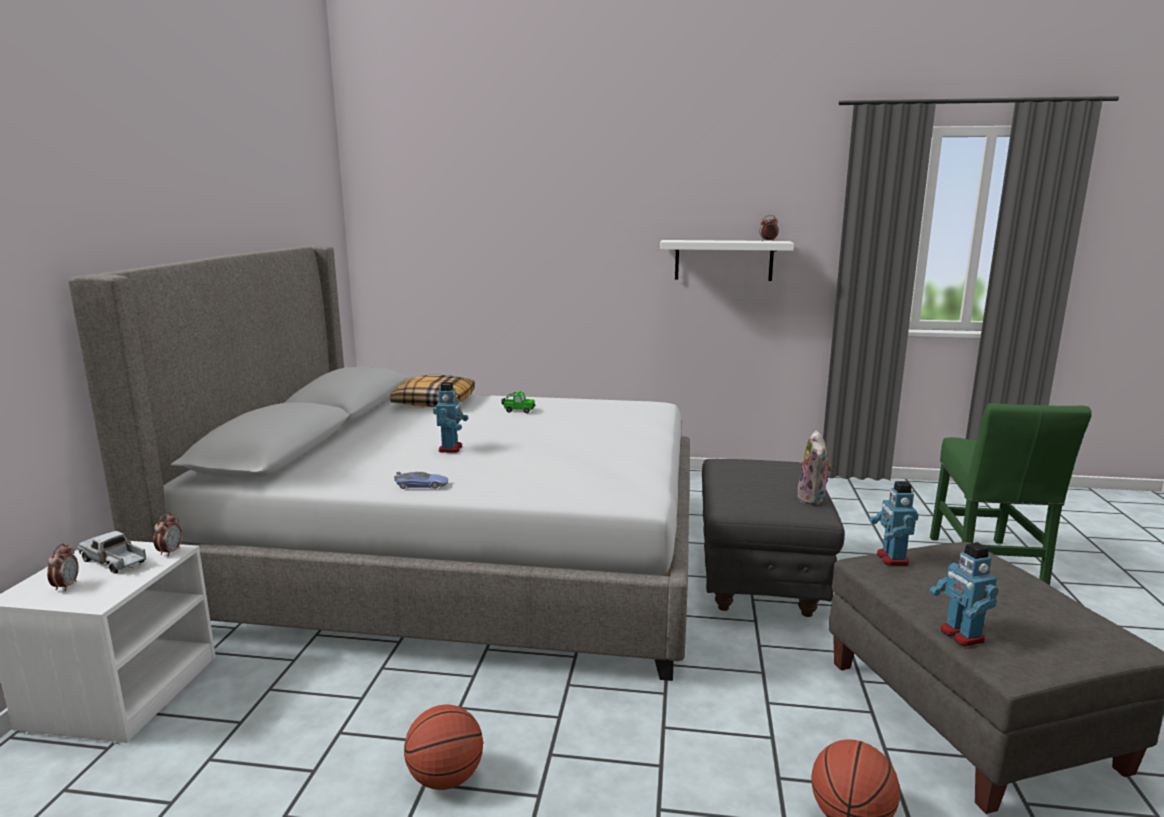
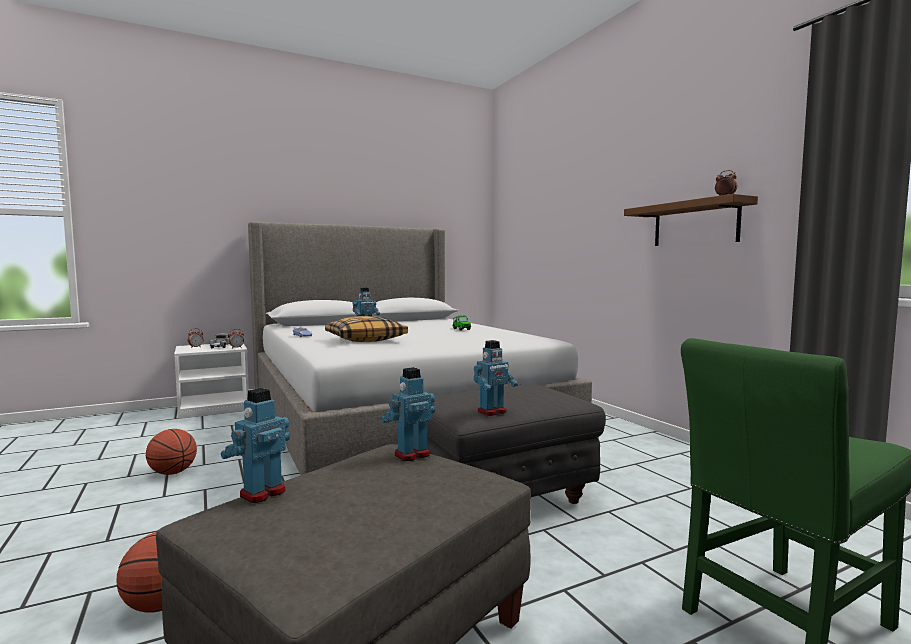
camera: 55 degrees right, 10 degrees down
pillow [390,375,475,407] -> pillow moved to [325,316,408,342]
white shelf [660,240,794,281] -> brown shelf [624,194,758,246]
plush toy [797,430,833,505] -> toy robot [474,340,518,416]

